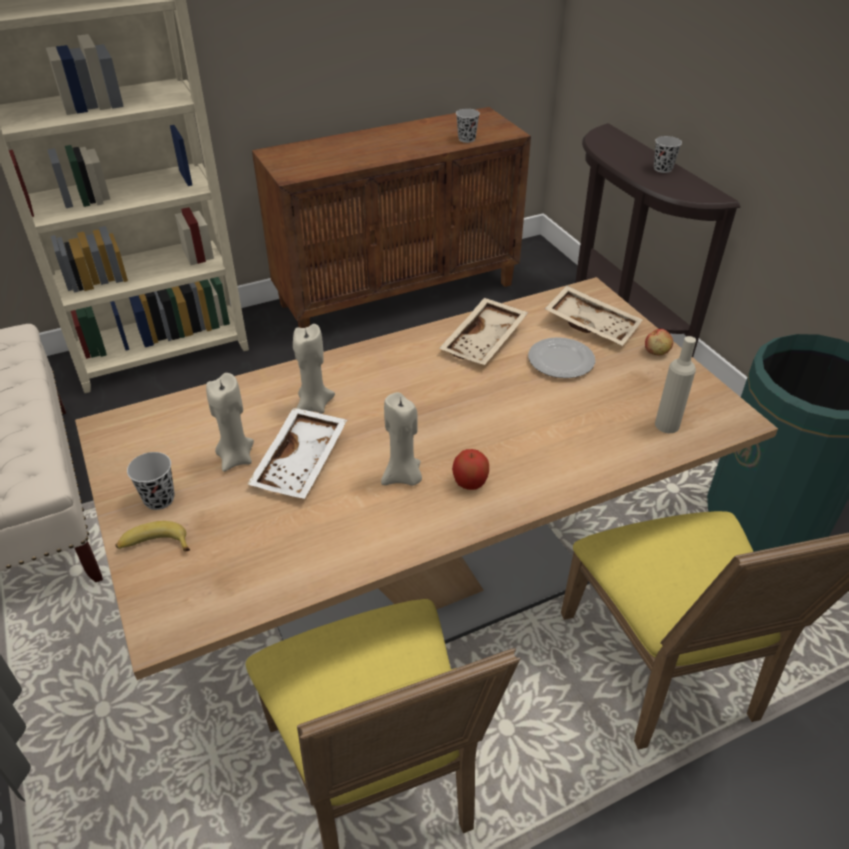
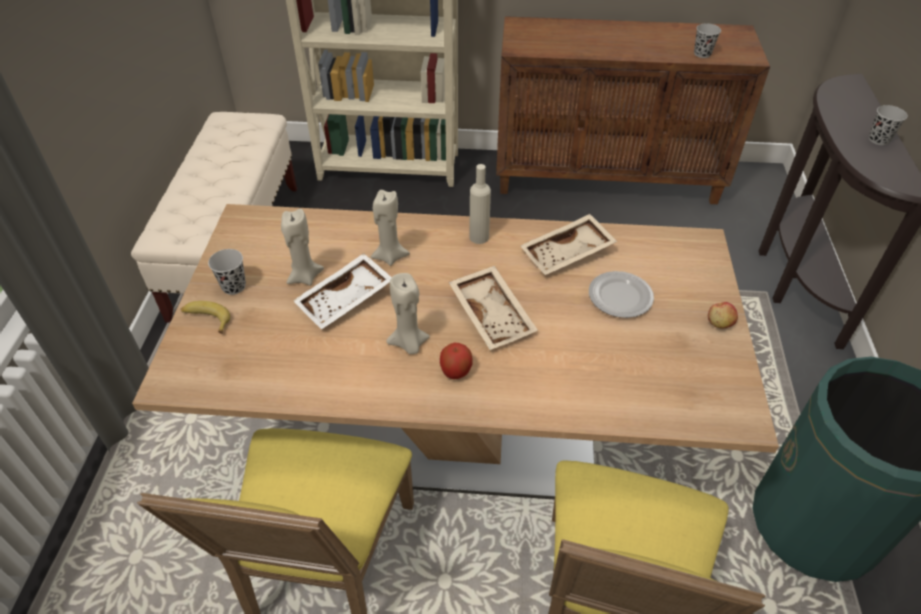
camera: 30 degrees right, 5 degrees up
beige tray [545,286,643,346] -> beige tray moved to [449,266,538,350]
beige bottle [655,336,696,433] -> beige bottle moved to [469,164,491,244]

